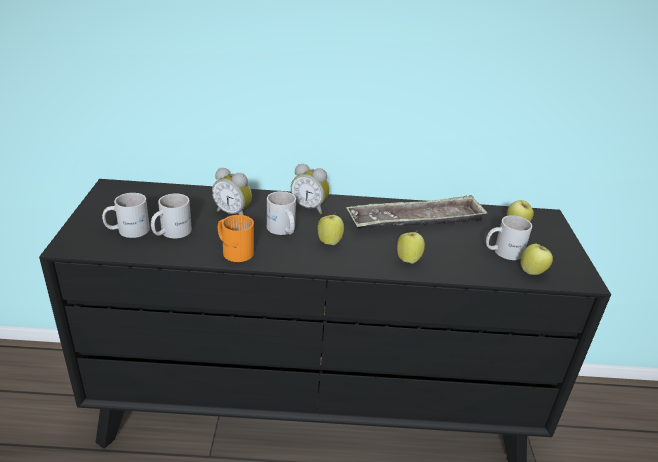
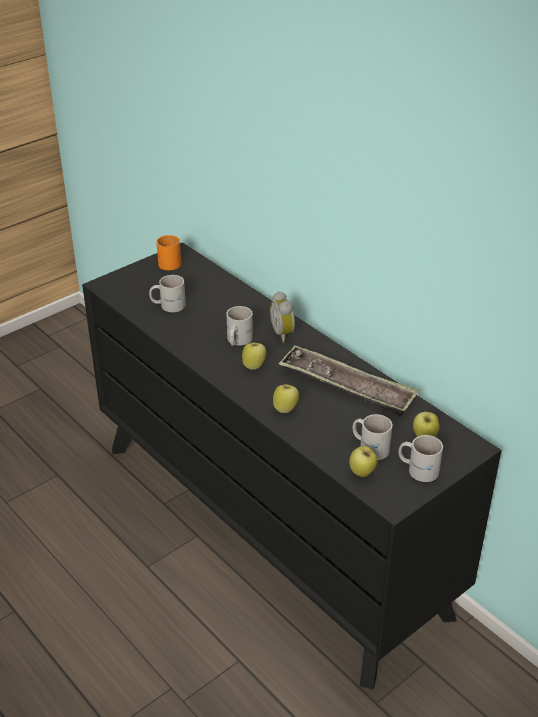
camera: 50 degrees right, 5 degrees up
white mug [102,193,150,238] -> white mug moved to [399,435,443,482]
alarm clock [212,168,252,215] -> none
orange mug [218,215,254,262] -> orange mug moved to [156,235,181,270]

